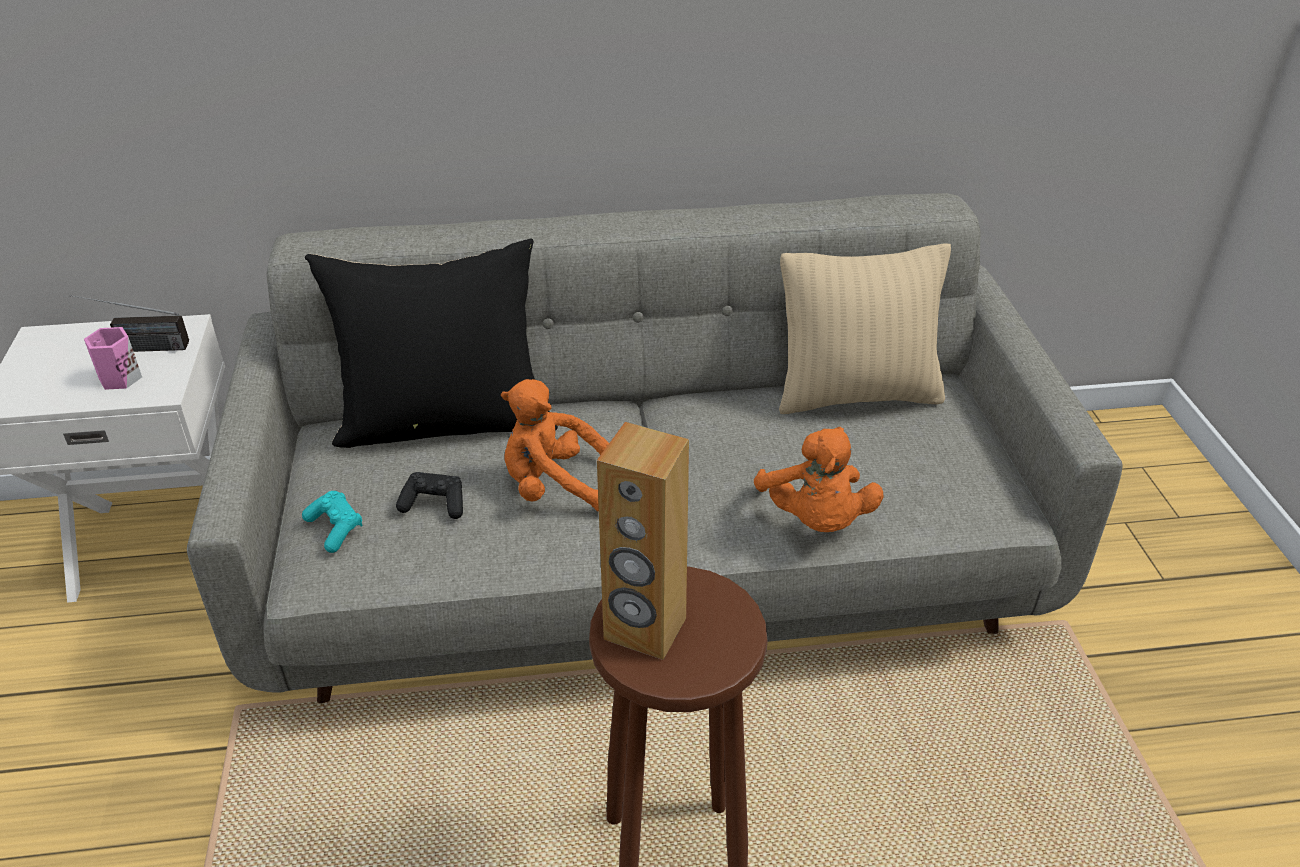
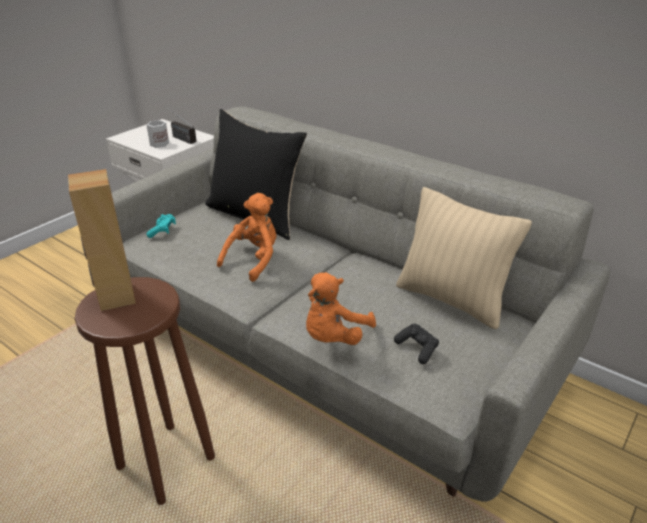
camera: 45 degrees right, 5 degrees down
pink mug [84,327,142,390] -> white mug [147,120,169,148]
black game controller [396,472,463,519] -> black game controller moved to [394,324,439,364]
orange plush toy [501,379,609,512] -> orange plush toy turned 75 degrees clockwise [217,193,276,282]

